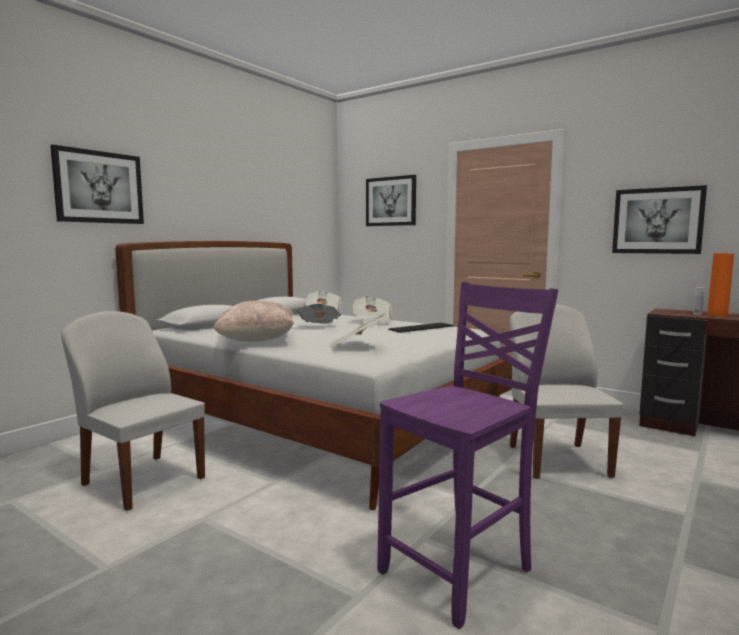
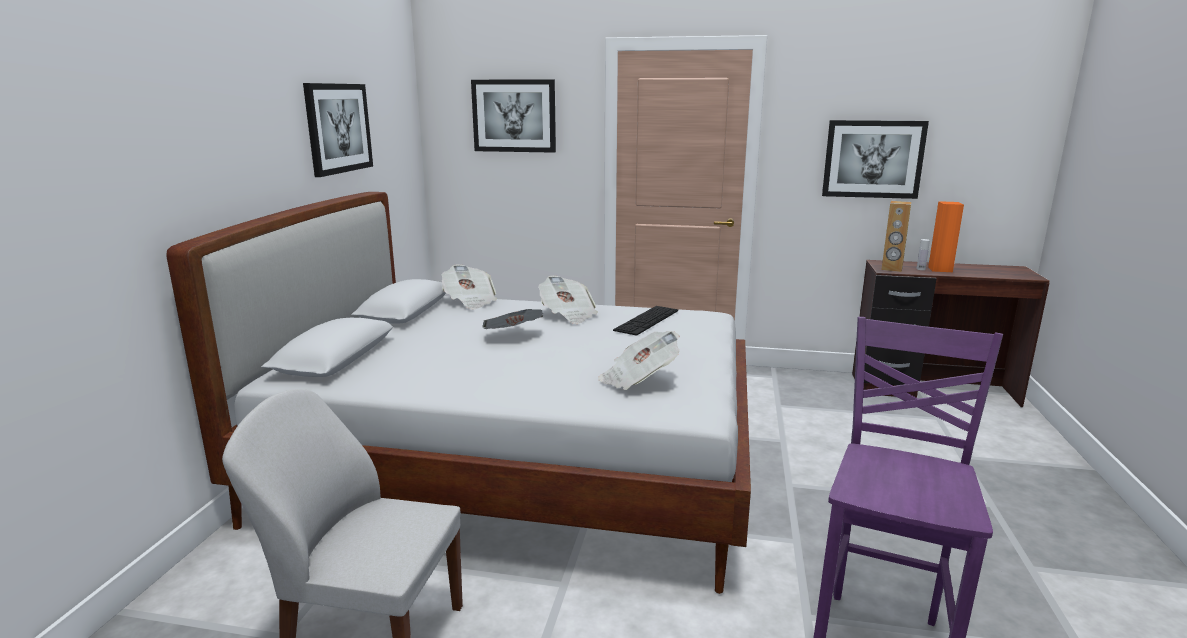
camera: 25 degrees left, 10 degrees up
picture [50,145,144,224] -> picture moved to [303,83,373,177]
beige pillow [213,301,294,342] -> none
white chair [510,304,623,479] -> none
none -> brown speaker [881,201,911,272]

